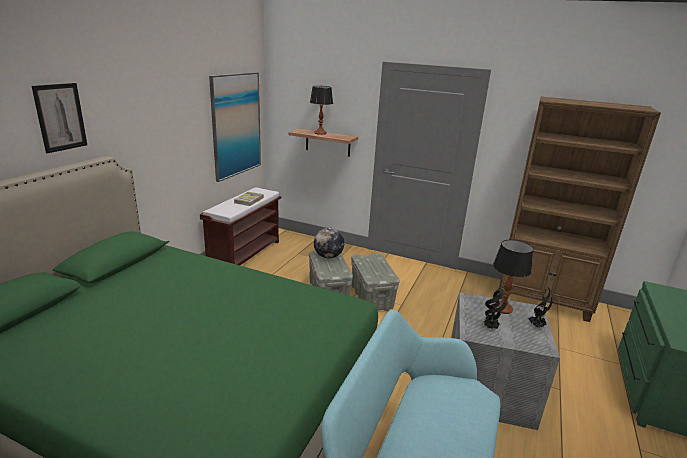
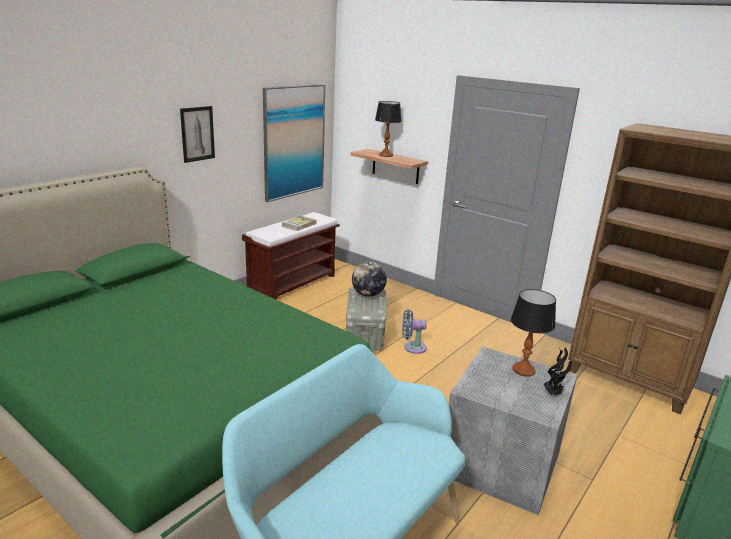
camera: 15 degrees right, 0 degrees up
picture [31,83,87,153] -> picture moved to [180,106,215,163]
grey storage box [351,253,400,311] -> blue fan [402,309,427,354]
potted plant [484,288,507,329] -> none

